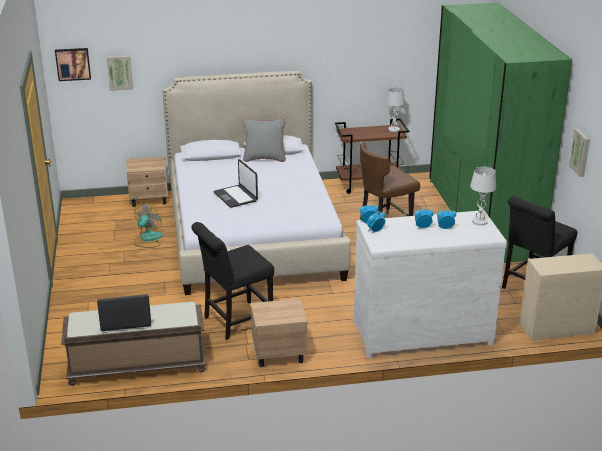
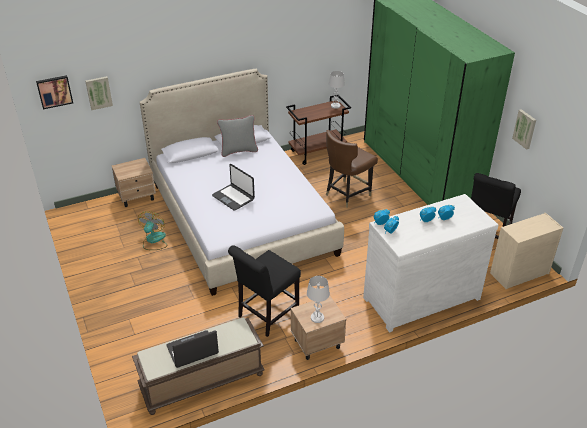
camera: 15 degrees left, 10 degrees up
white table lamp [470,167,496,226] -> white table lamp moved to [307,276,330,323]

